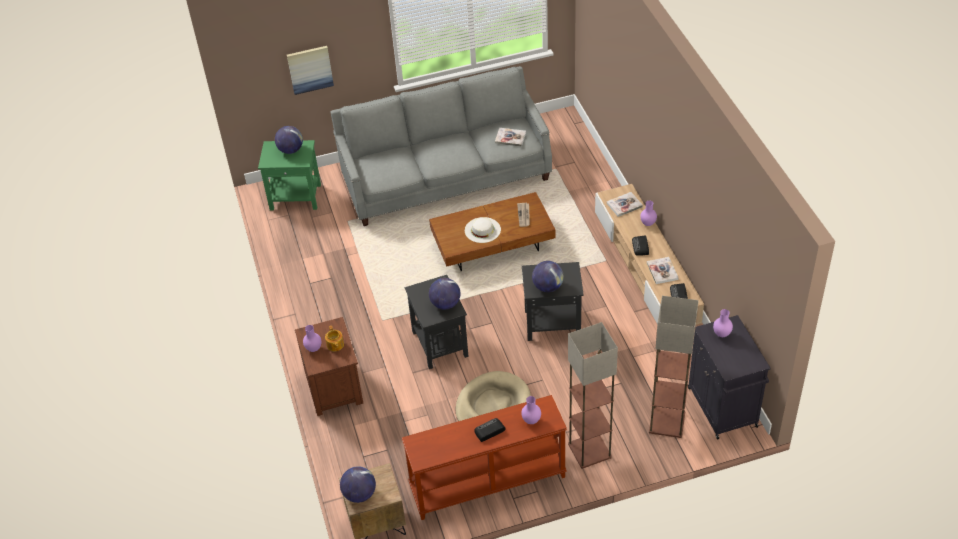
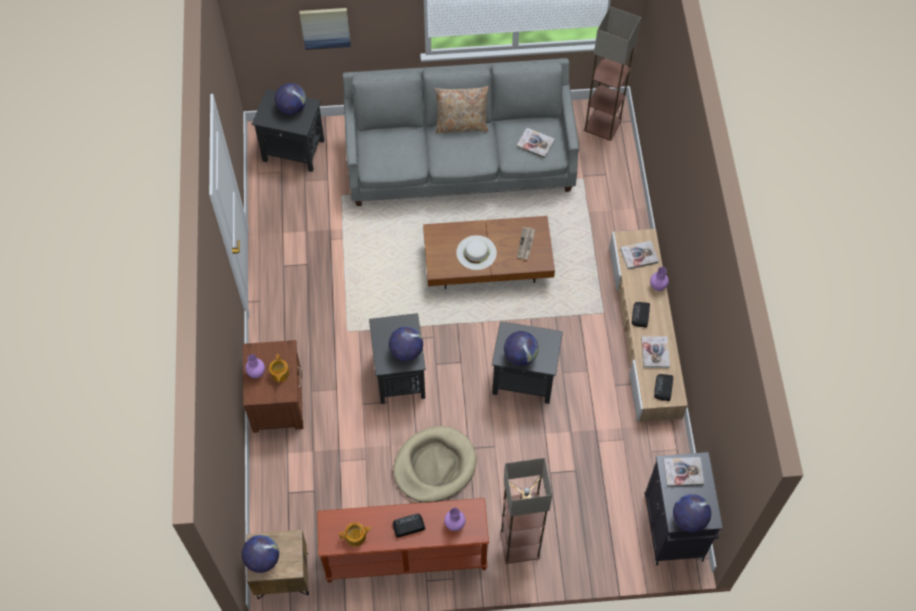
camera: 10 degrees right, 15 degrees up
green side table [258,140,321,210] -> black side table [252,89,324,172]
floor lamp [649,296,699,438] -> floor lamp moved to [584,6,641,141]
purple vase [713,309,733,337] -> book [663,457,704,487]
none -> teapot [339,522,372,547]
none -> beige pillow [435,86,489,134]
none -> globe [673,494,711,532]

